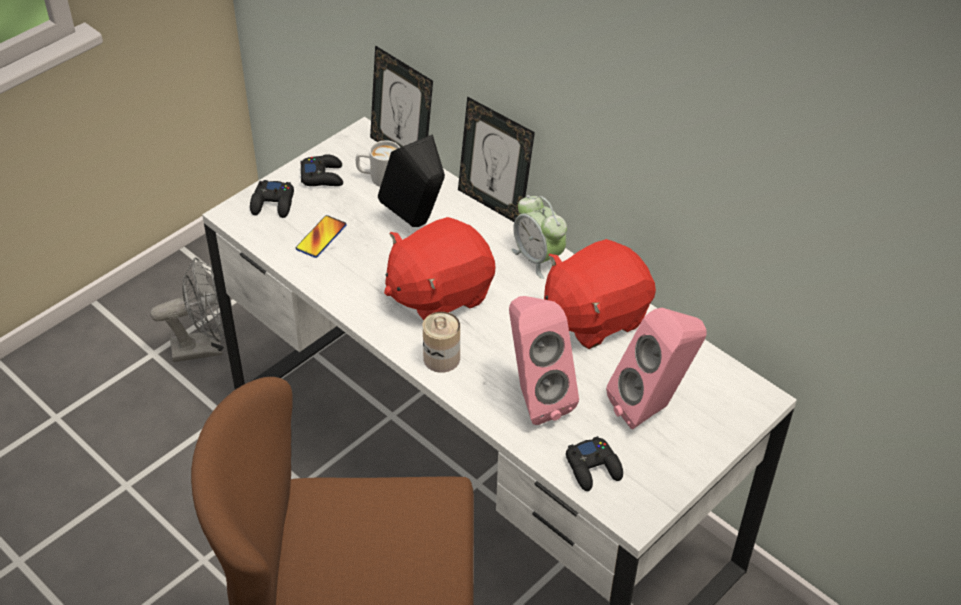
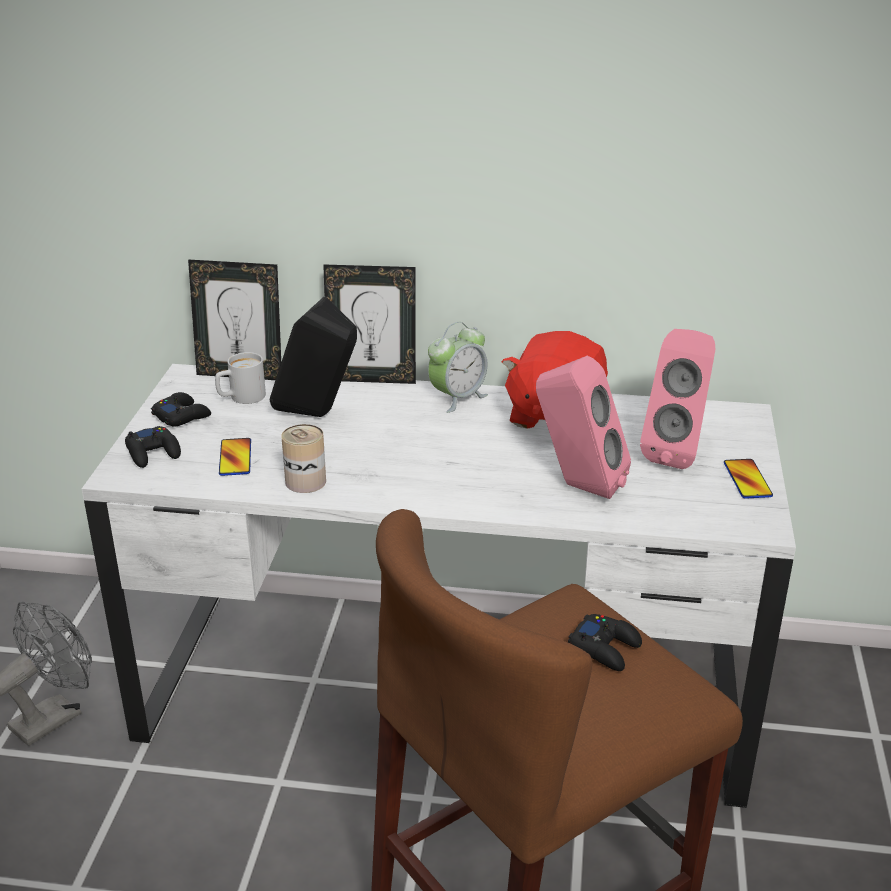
camera: 35 degrees left, 15 degrees down
red plush toy [384,217,495,320] -> none
can [423,312,460,373] -> can moved to [281,424,326,493]
alarm clock [511,195,567,279] -> alarm clock turned 60 degrees counterclockwise [428,322,488,413]
black game controller [566,436,623,491] -> black game controller moved to [568,614,642,671]
none -> phone [724,459,773,499]

